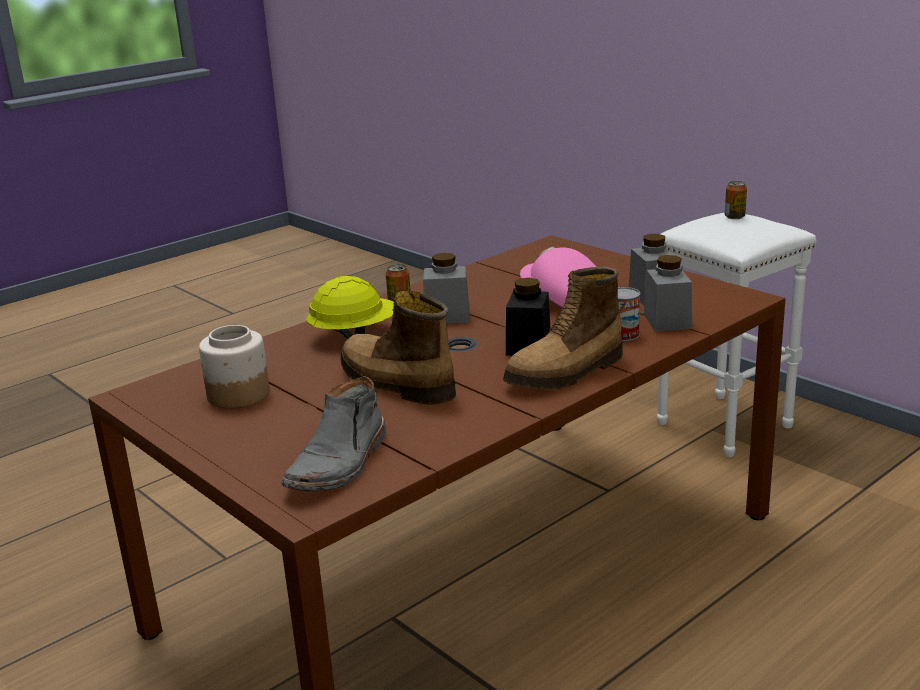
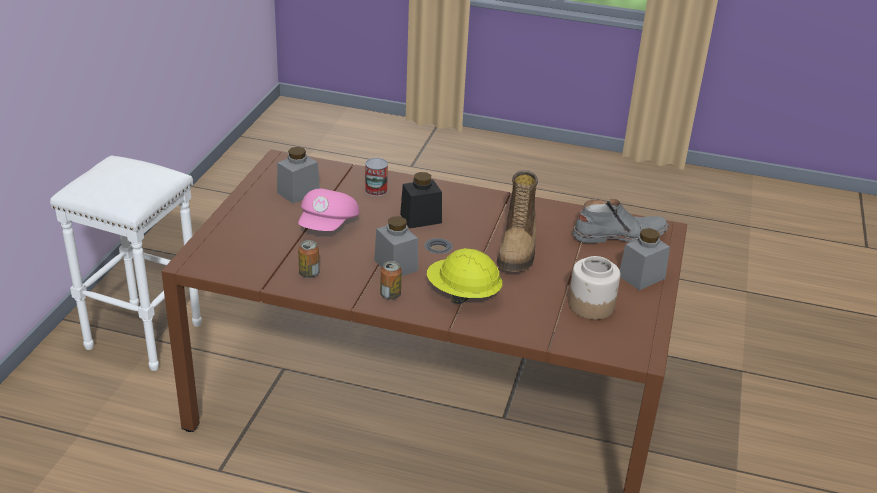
camera: 125 degrees left, 10 degrees up
boot [503,267,623,390] -> none
grey jar [644,255,692,332] -> grey jar moved to [620,228,670,290]
can [725,181,747,219] -> can moved to [298,240,319,278]

